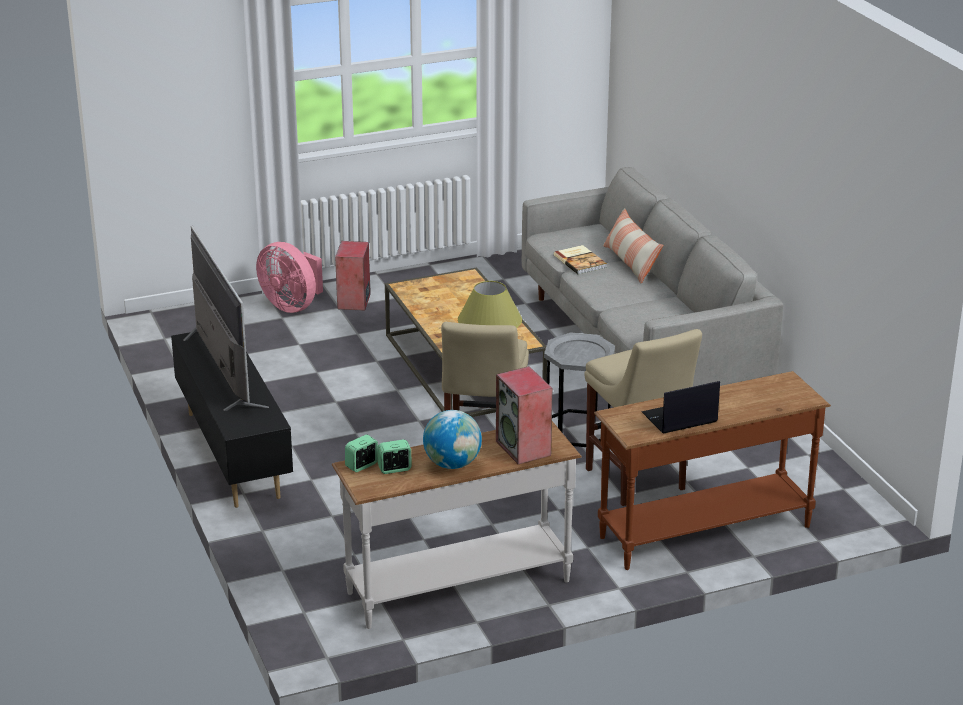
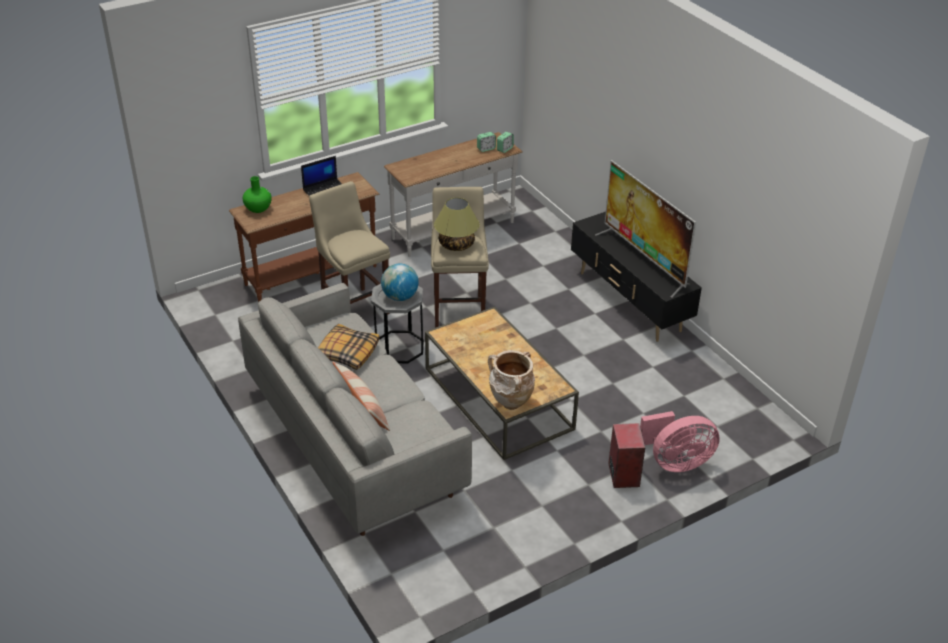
camera: 170 degrees right, 10 degrees up
pink fan [256,242,323,313] -> pink fan turned 135 degrees clockwise [640,411,720,472]
globe [423,410,482,469] -> globe moved to [381,264,419,301]
speaker [496,366,553,464] -> none
book [554,245,607,275] -> none
none -> green vase [243,176,272,213]
none -> pillow [318,324,379,370]
none -> beige vase [488,350,535,410]

